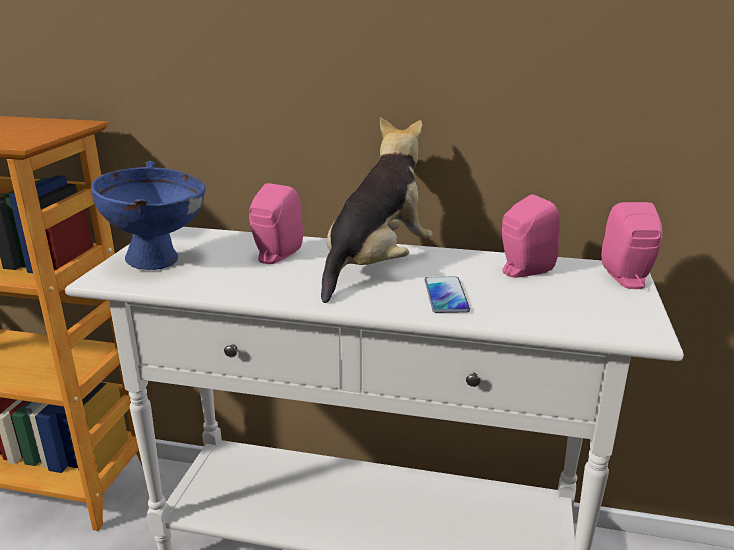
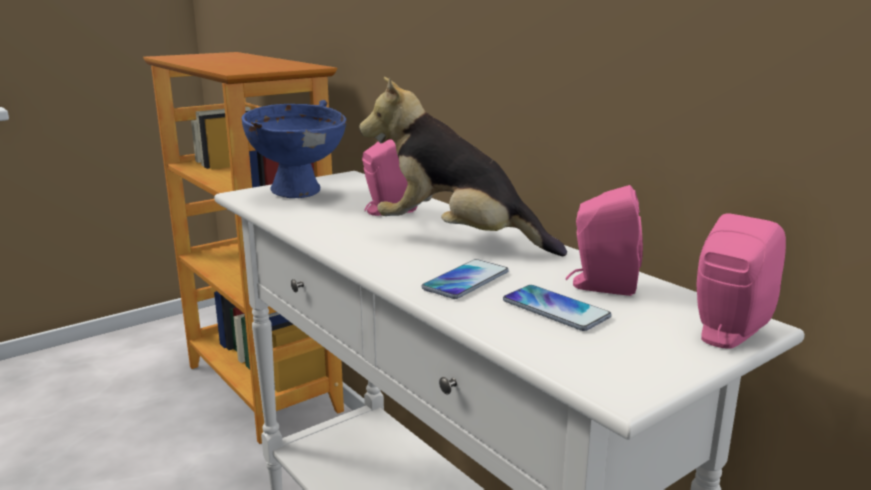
camera: 40 degrees right, 5 degrees down
plush toy [321,117,433,303] -> plush toy turned 135 degrees counterclockwise [359,77,567,257]
none -> phone [503,285,612,331]

